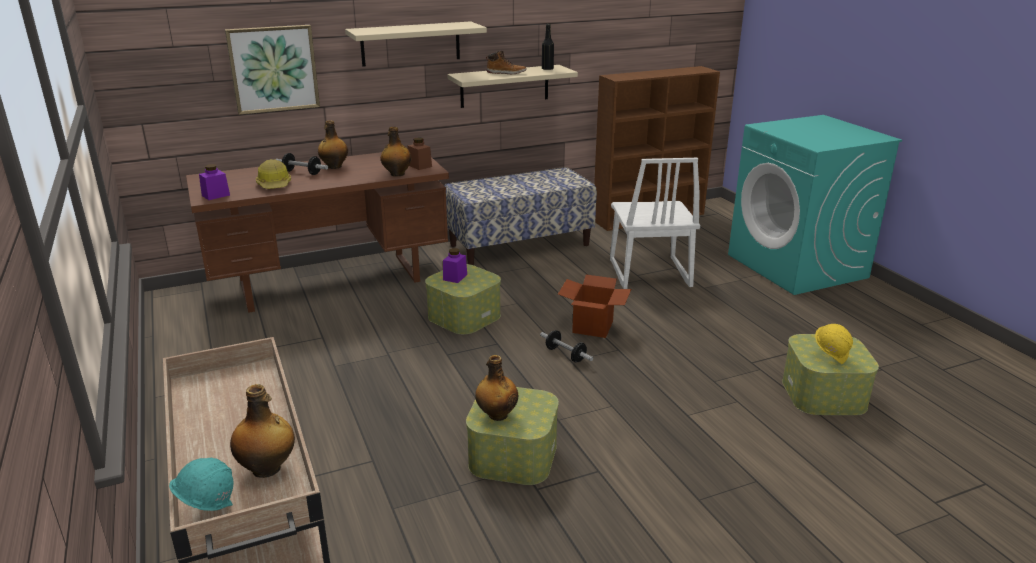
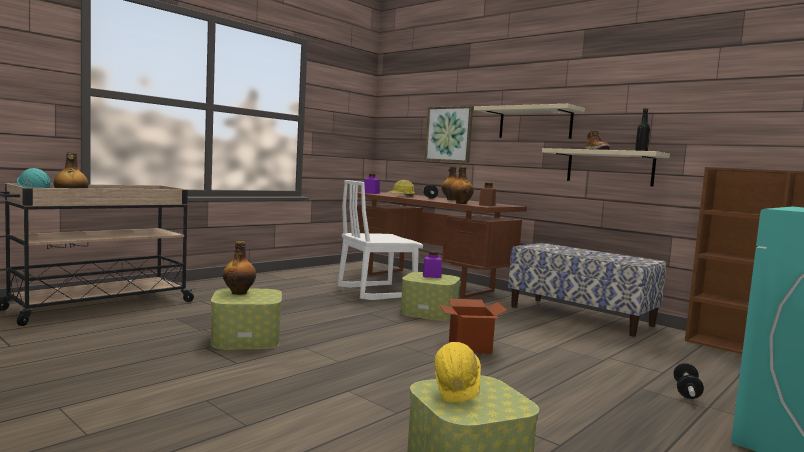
camera: 65 degrees right, 20 degrees down
dumbbell [540,330,593,362] -> dumbbell moved to [674,363,704,399]
white chair [610,158,700,289] -> white chair moved to [338,180,423,300]

